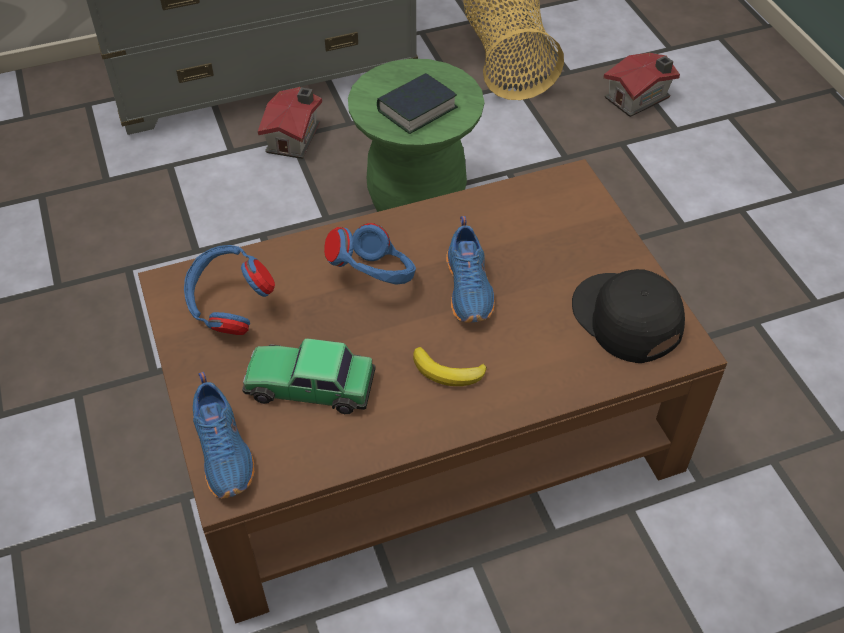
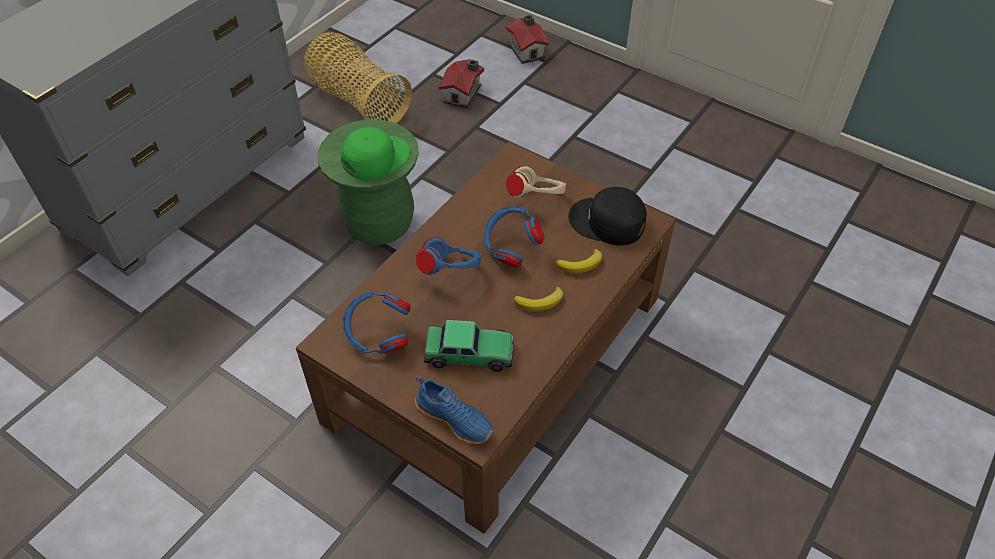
camera: 35 degrees left, 0 degrees up
toy car [242,339,375,414] -> toy car turned 150 degrees counterclockwise [424,320,514,372]
toy house [258,87,322,159] -> toy house moved to [505,15,549,64]
book [377,73,458,134] -> green cap [341,127,410,180]
blue shoe [446,216,495,322] -> blue headphones [484,206,544,268]
none -> beige headphones [506,166,566,198]
none -> banana [556,249,602,273]

